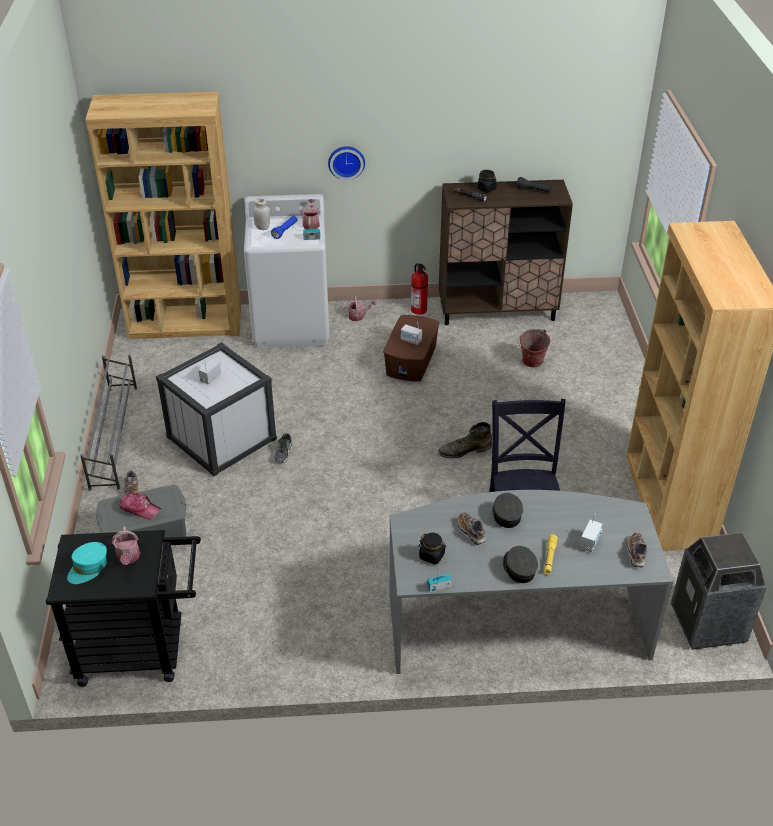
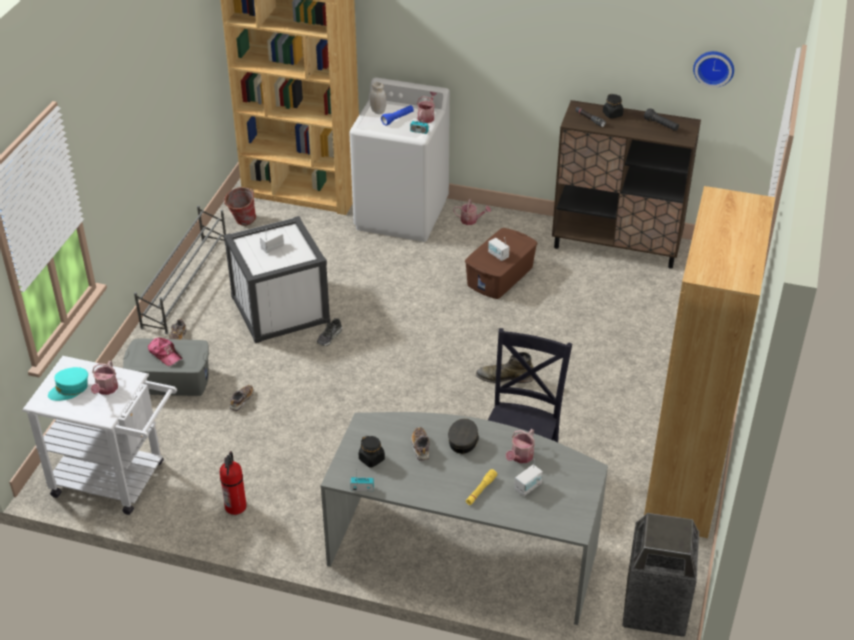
camera: 20 degrees right, 0 degrees up
black cart [46,530,201,687] -> white cart [22,356,177,515]
wall clock [328,146,365,180] -> wall clock moved to [693,51,734,88]
fire extinguisher [411,263,428,315] -> fire extinguisher moved to [220,451,247,515]
grey cap [503,546,538,583] -> none
bucket [518,329,550,368] -> bucket moved to [223,187,256,226]
shoe [627,532,647,568] -> shoe moved to [230,385,254,411]
none -> watering can [506,429,535,463]

